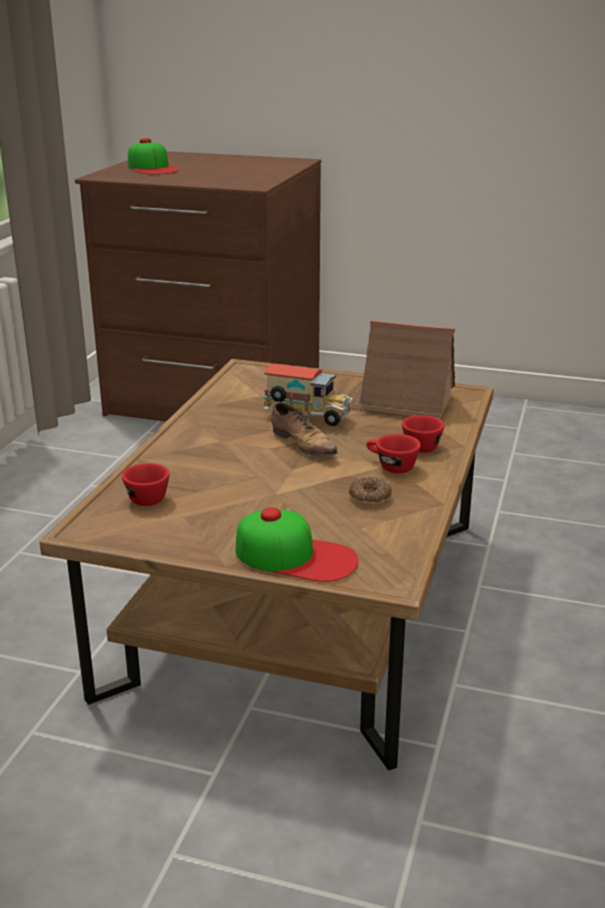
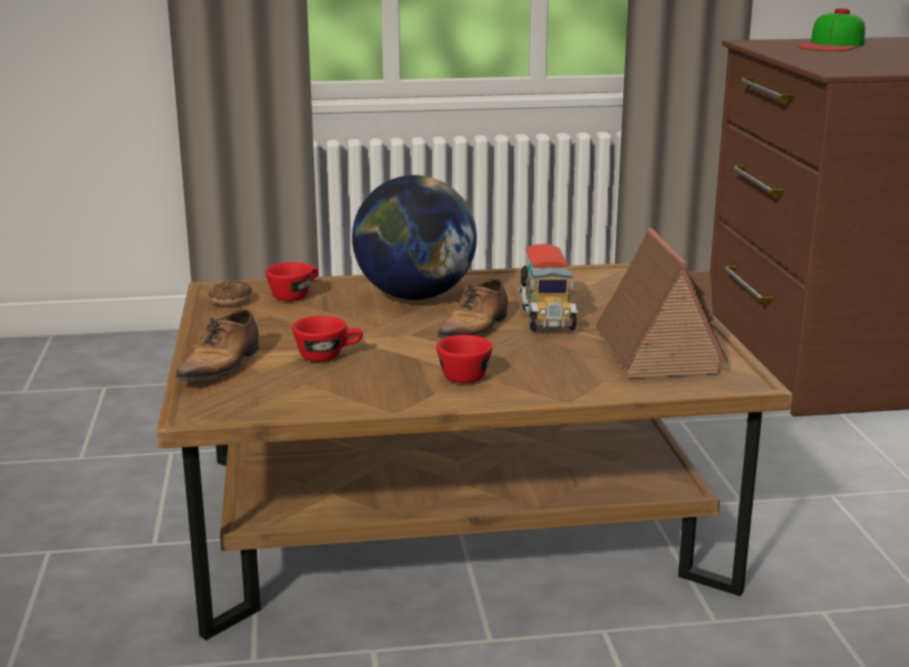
camera: 65 degrees right, 5 degrees down
cap [236,507,359,582] -> shoe [175,309,259,381]
donut [349,477,392,506] -> donut moved to [208,280,252,305]
red cup [402,415,445,453] -> red cup moved to [292,316,363,362]
none -> globe [352,175,477,300]

